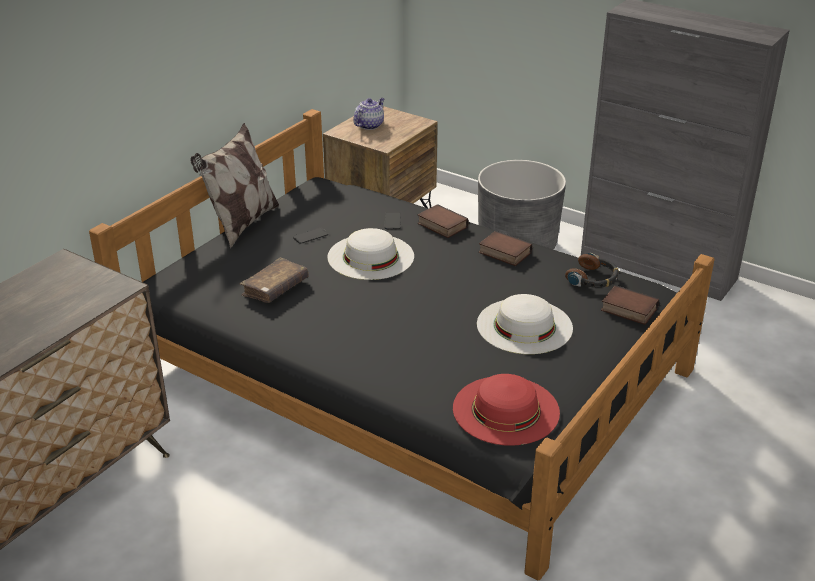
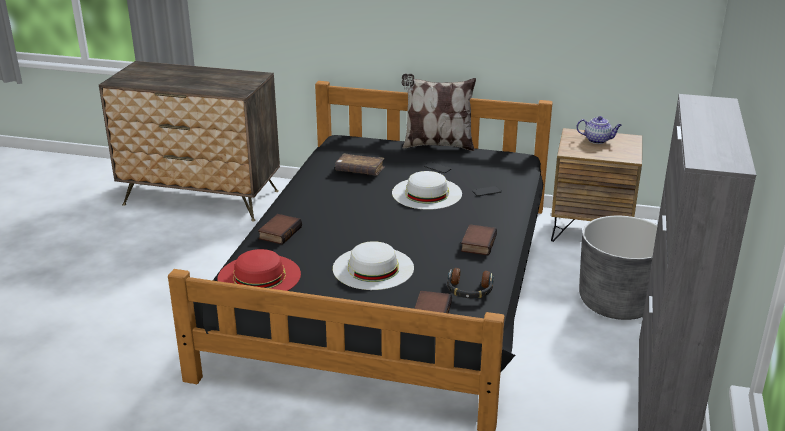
camera: 70 degrees right, 5 degrees down
book [417,204,469,238] -> book moved to [258,214,302,245]

